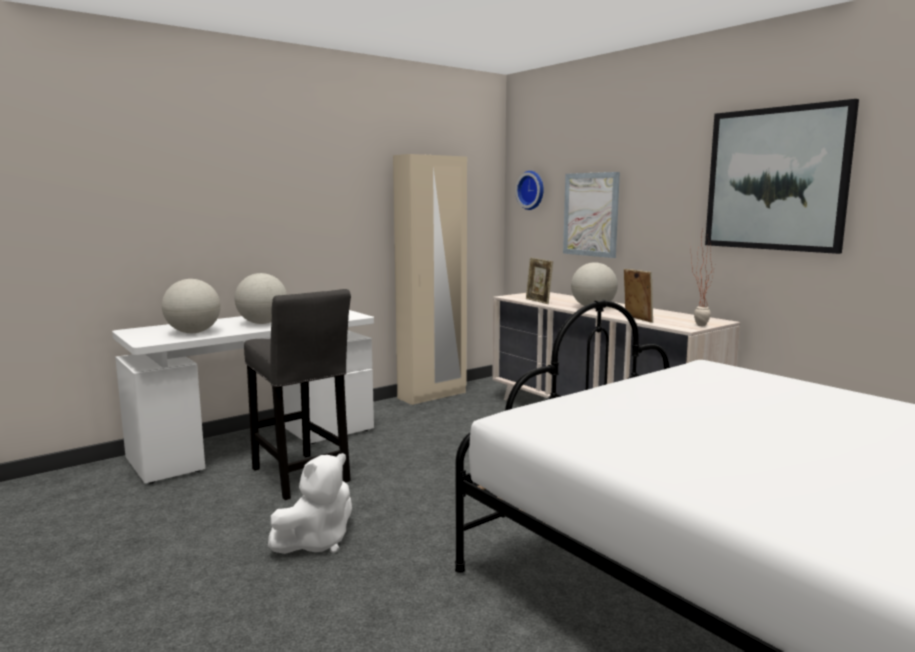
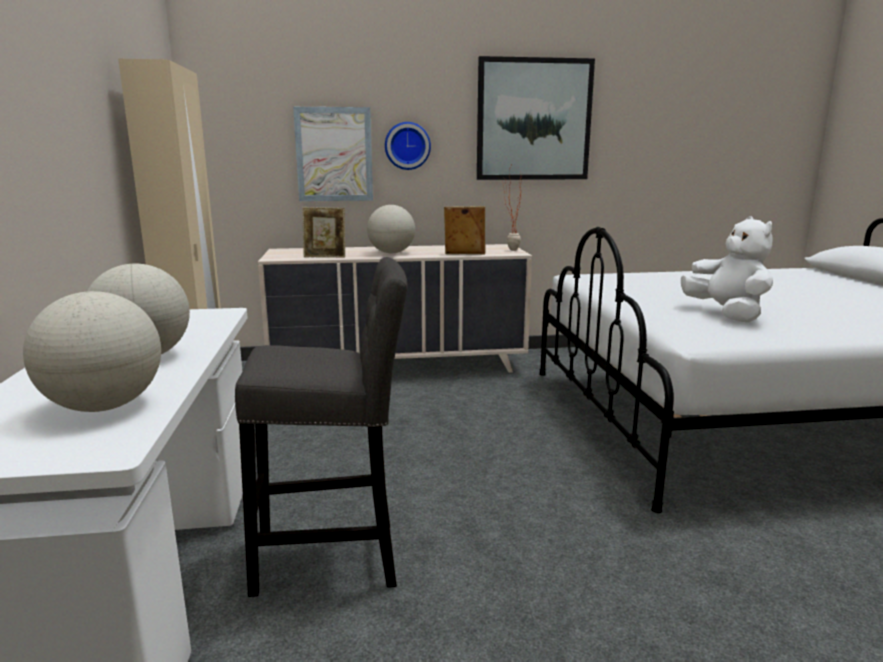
camera: 60 degrees left, 5 degrees up
white plush toy [268,453,352,554] -> white plush toy moved to [681,216,773,322]
wall clock [515,171,544,210] -> wall clock moved to [385,122,431,170]

